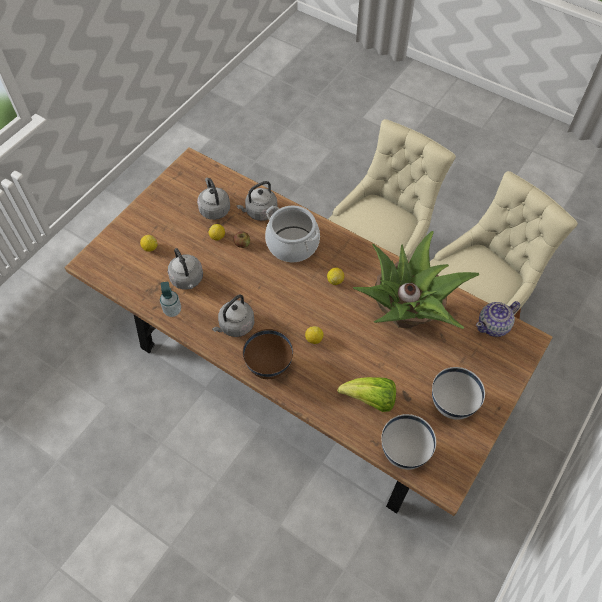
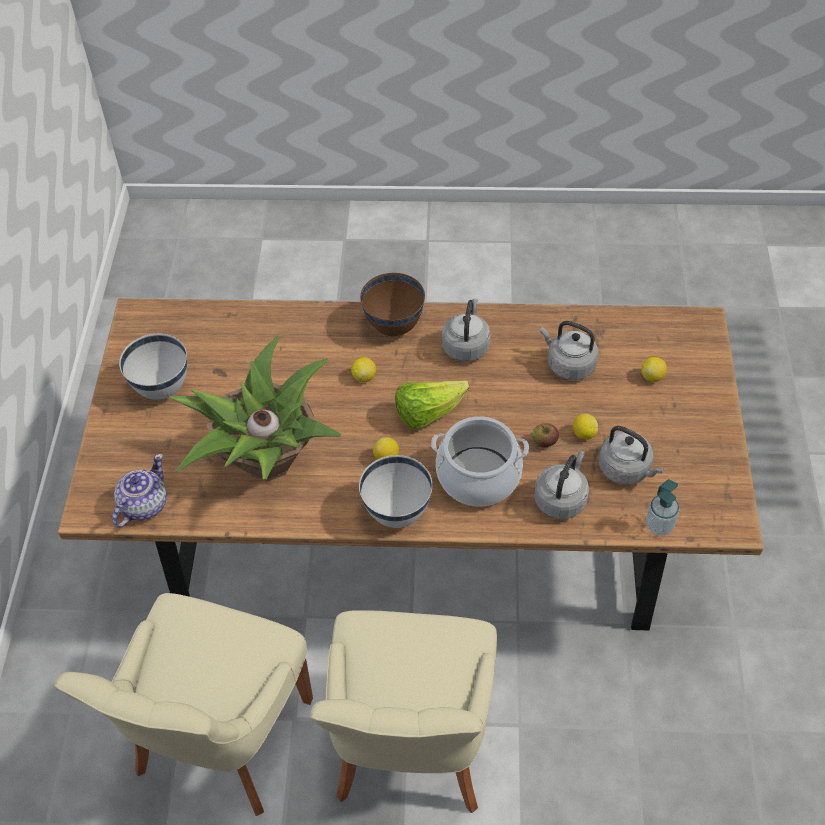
camera: 150 degrees right, 5 degrees down
soap dispenser [160,281,181,317] -> soap dispenser moved to [646,479,679,536]
lettuce [337,377,396,412] -> lettuce moved to [395,380,469,429]
white bowl [381,414,436,470] -> white bowl moved to [359,455,432,528]

